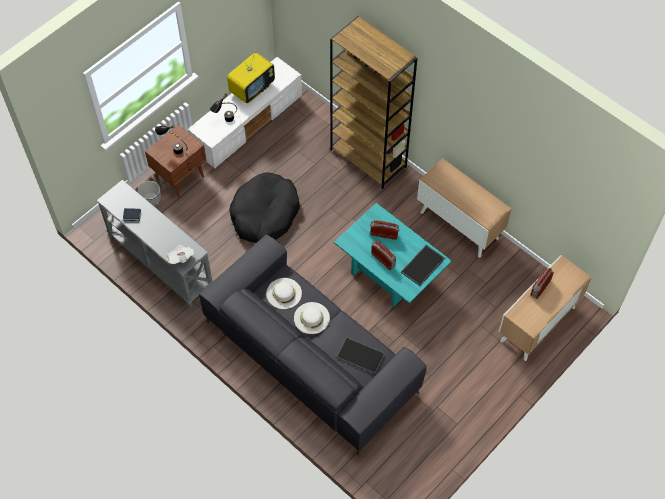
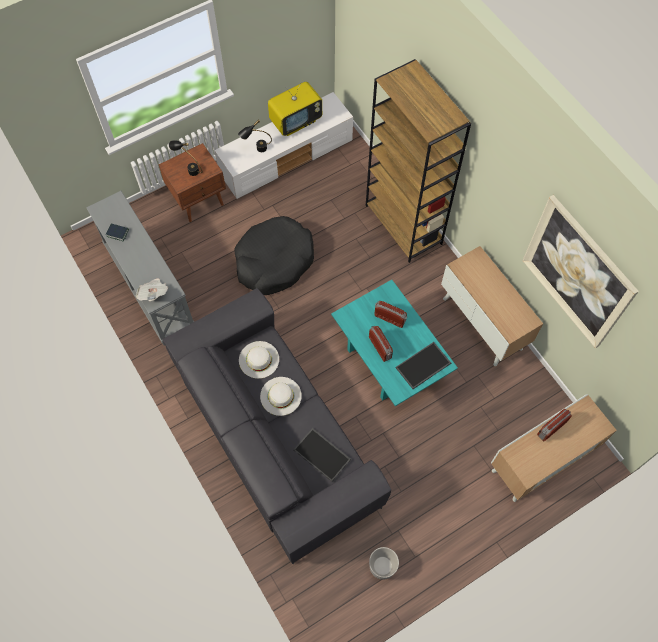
camera: 15 degrees right, 5 degrees up
planter [138,181,161,207] -> planter moved to [369,547,399,580]
none -> picture [522,195,639,348]

